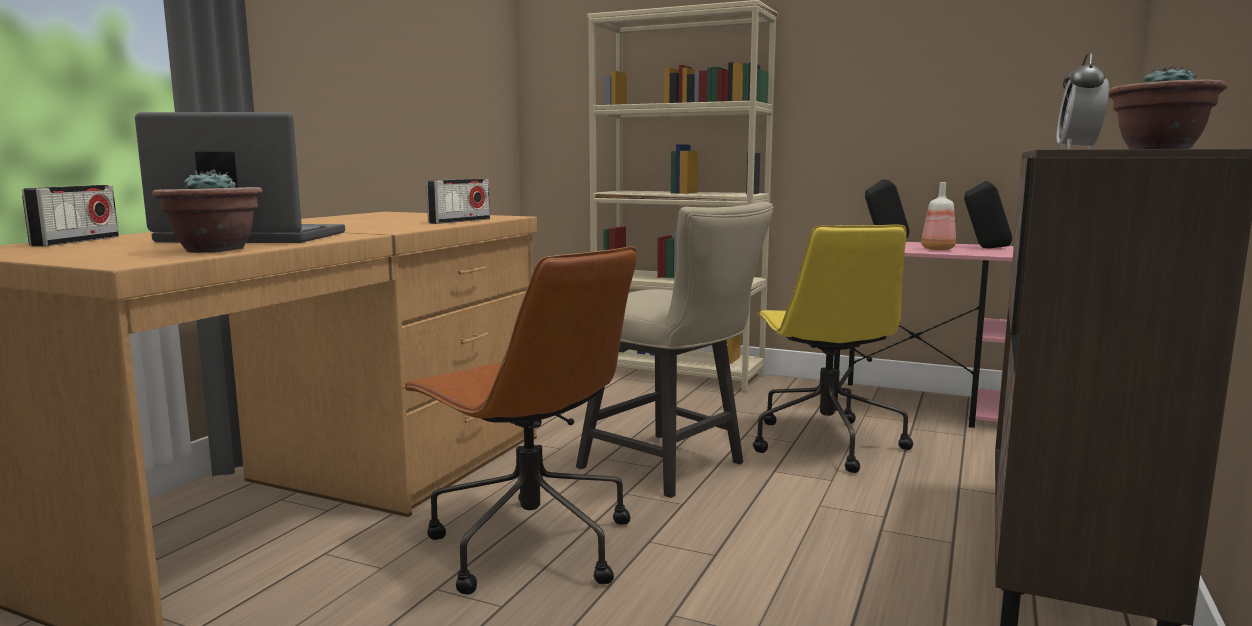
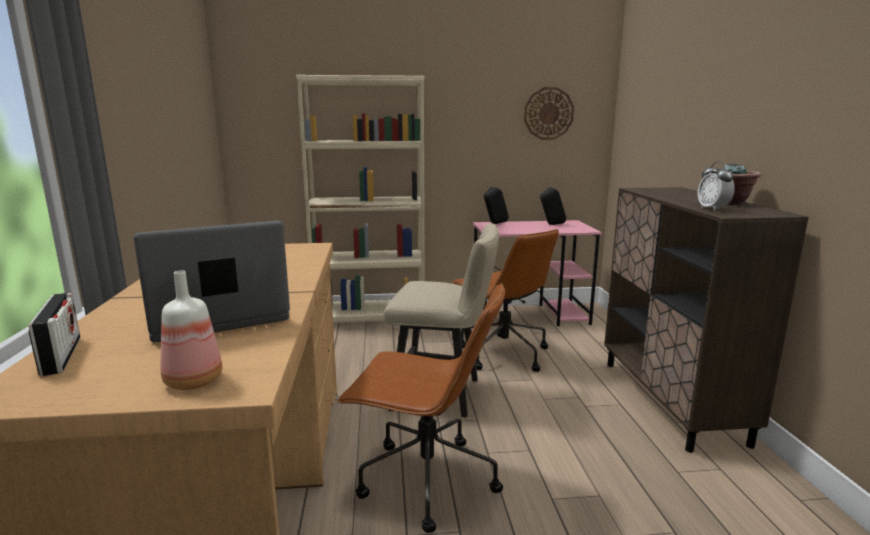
camera: 30 degrees left, 5 degrees up
potted plant [152,169,263,253] -> none
radio [426,179,490,224] -> none
yellow office chair [753,225,913,473] -> brown office chair [452,229,559,372]
bottle [921,182,956,250] -> bottle moved to [160,270,222,390]
none -> wall clock [524,87,574,140]

